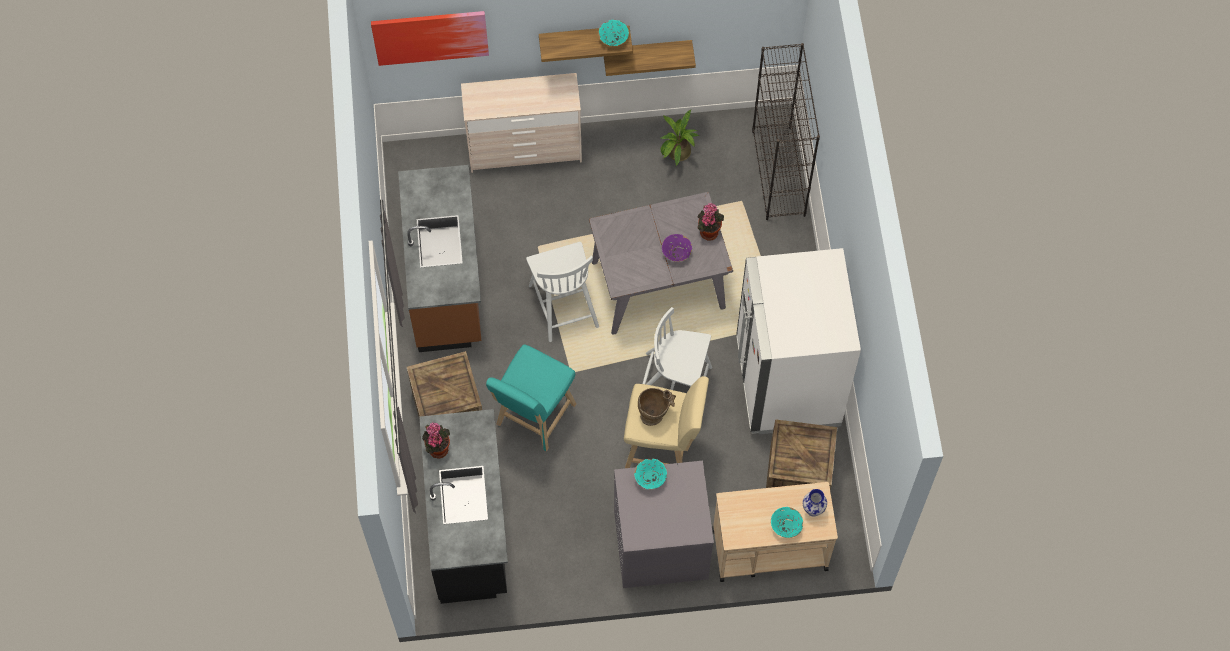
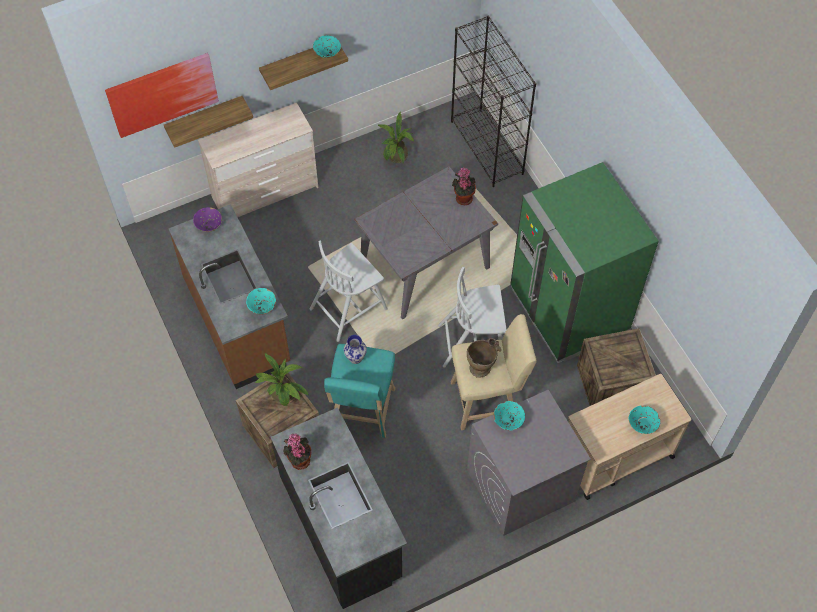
camera: 20 degrees left, 5 degrees down
white chair [526,242,599,342] -> white chair turned 90 degrees clockwise [309,240,388,342]
shelf [604,40,696,76] -> shelf moved to [164,96,253,148]
purple bowl [662,234,692,262] -> purple bowl moved to [193,207,222,232]
white fridge [736,248,861,434] -> green fridge [510,162,659,363]
vase [803,489,827,517] -> vase moved to [344,335,367,364]
none -> turquoise bowl [246,288,276,314]
none -> potted plant [255,353,309,406]

